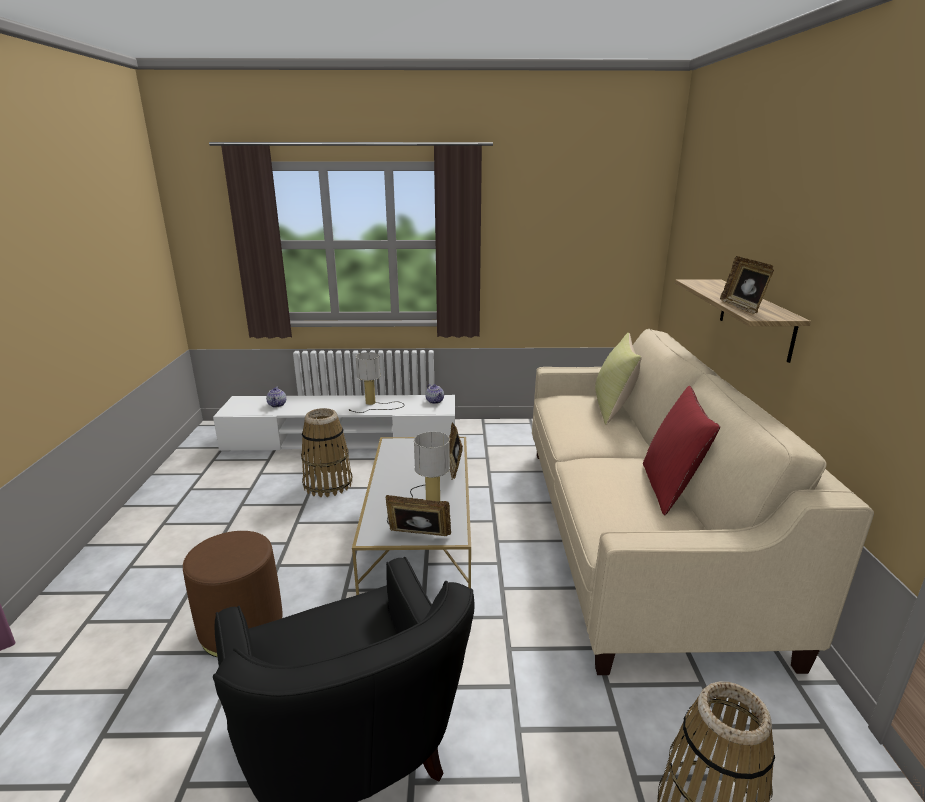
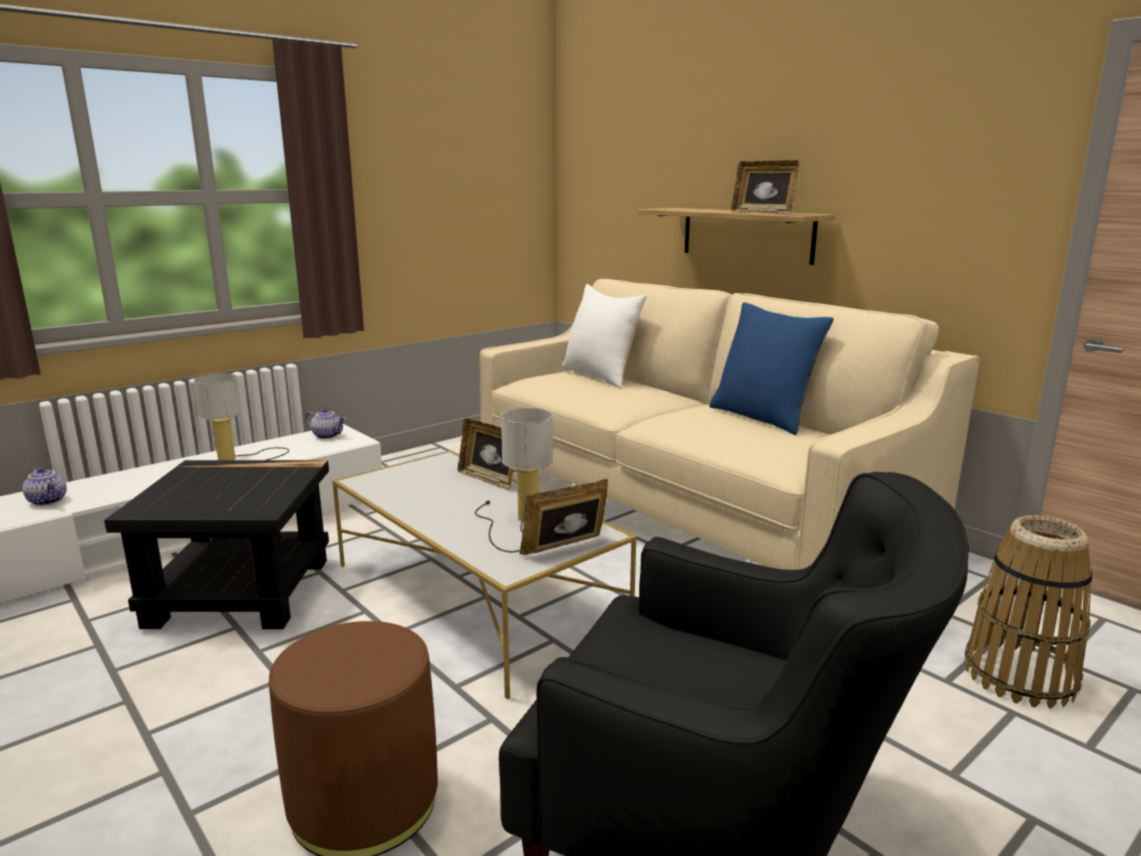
camera: 40 degrees left, 5 degrees down
basket [301,408,352,497] -> black side table [104,460,329,629]
yellow pillow [595,333,642,425] -> white pillow [562,284,647,389]
red pillow [643,386,720,515] -> blue pillow [709,302,834,435]

